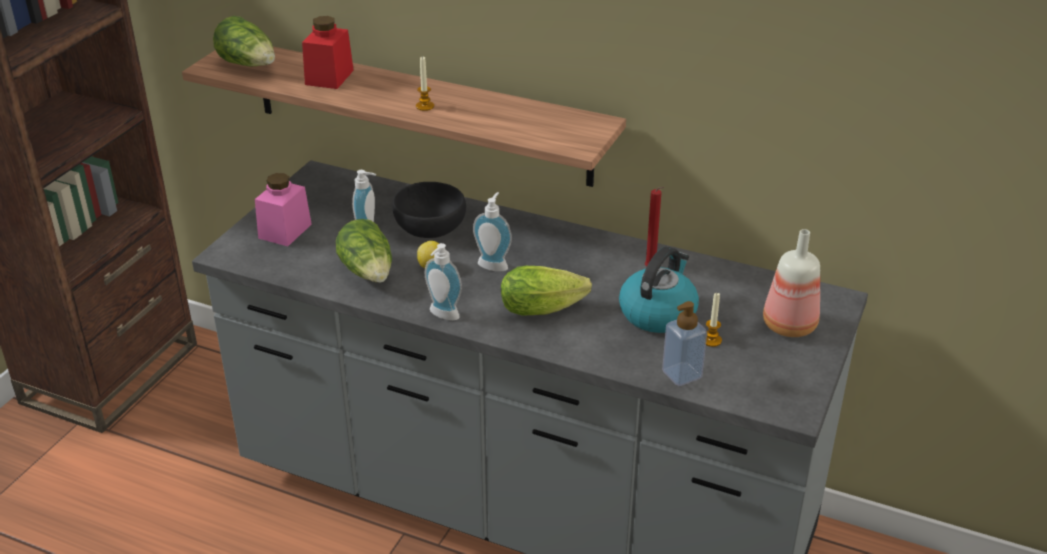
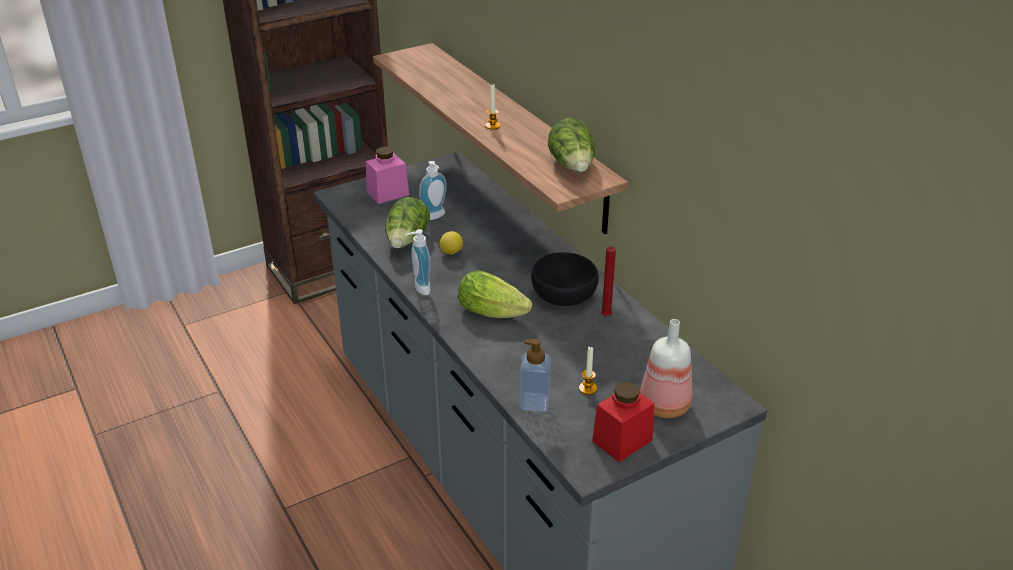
camera: 35 degrees right, 0 degrees up
lettuce [213,16,275,66] -> lettuce moved to [548,118,595,172]
red jar [302,16,354,89] -> red jar moved to [592,382,654,462]
black bowl [392,182,466,238] -> black bowl moved to [531,252,599,306]
soap dispenser [473,192,512,271] -> none
kettle [619,246,699,333] -> none

